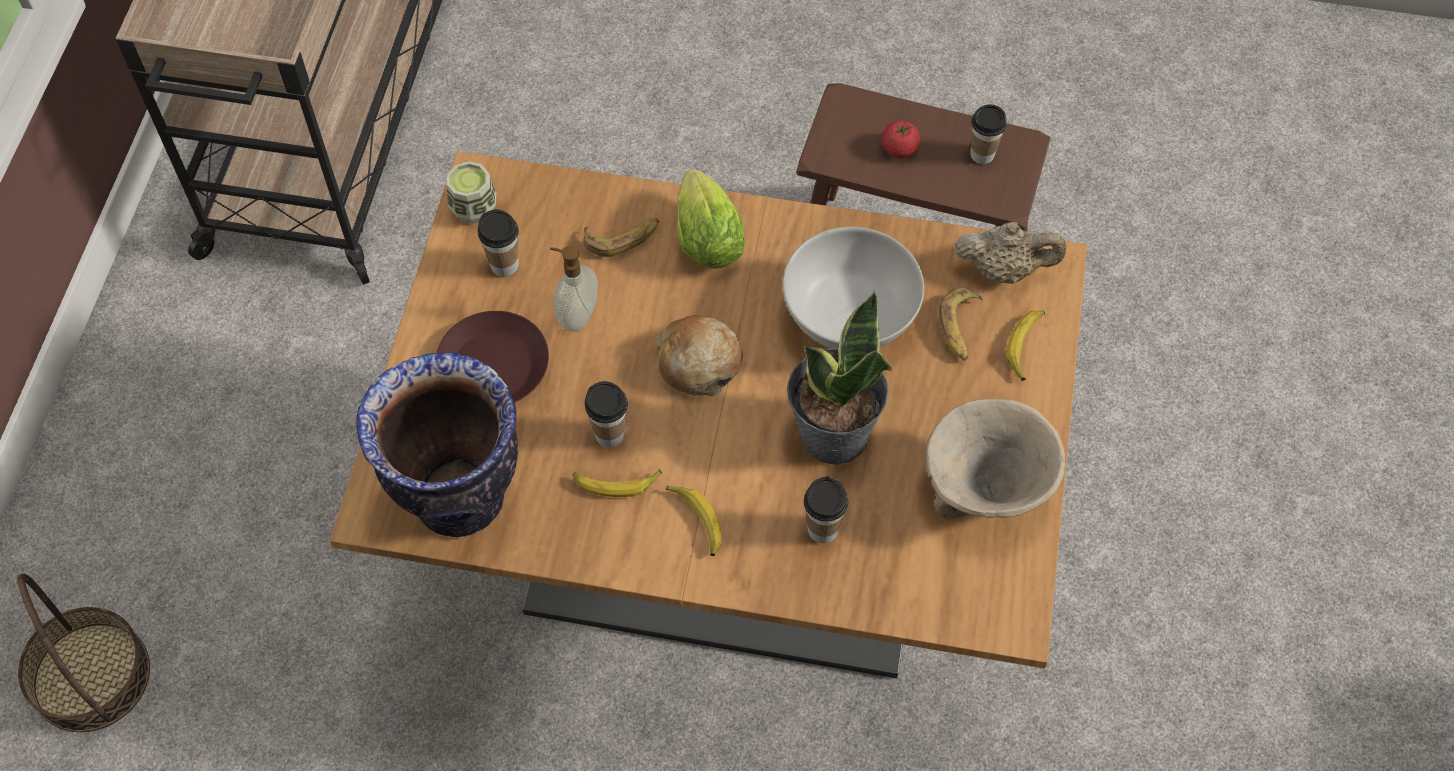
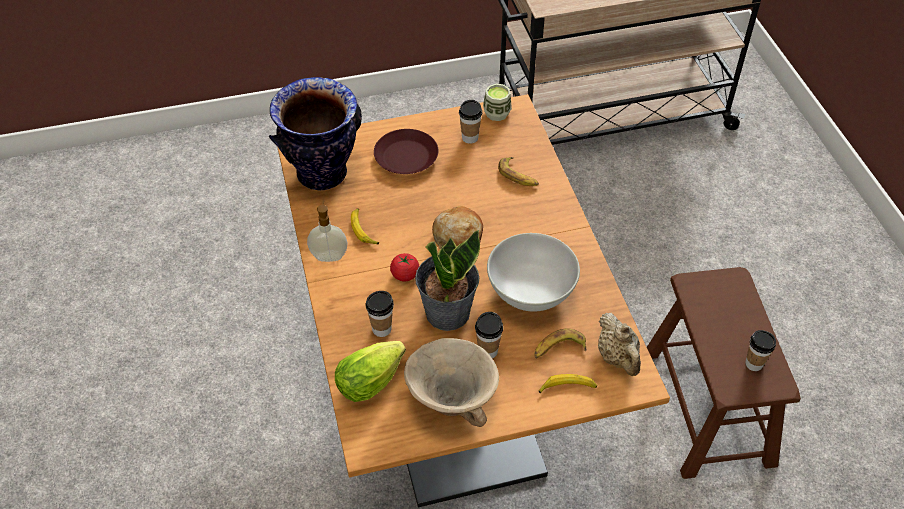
camera: 65 degrees right, 10 degrees down
basket [17,574,150,732] -> none
soap dispenser [550,245,598,332] -> soap dispenser moved to [307,200,347,262]
cup [585,381,628,448] -> cup moved to [475,312,503,358]
banana [666,486,722,556] -> none
lettuce [677,169,745,269] -> lettuce moved to [335,341,406,402]
tomato [881,121,920,158] -> tomato moved to [390,253,419,281]

